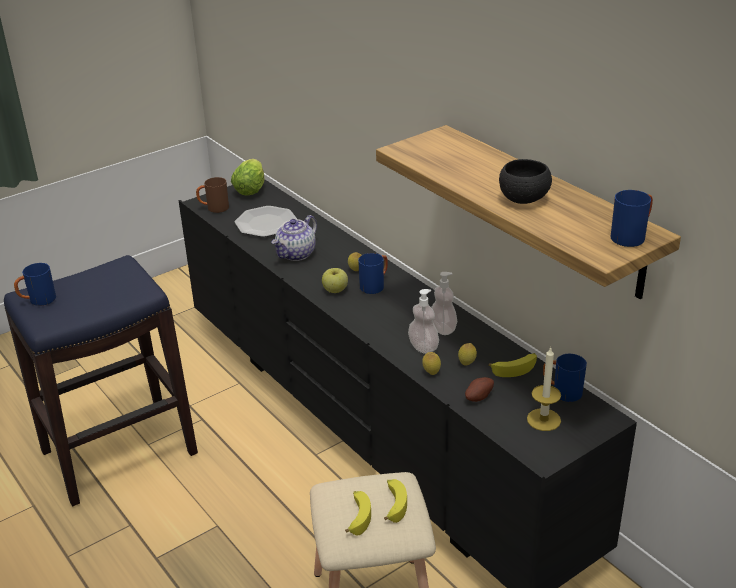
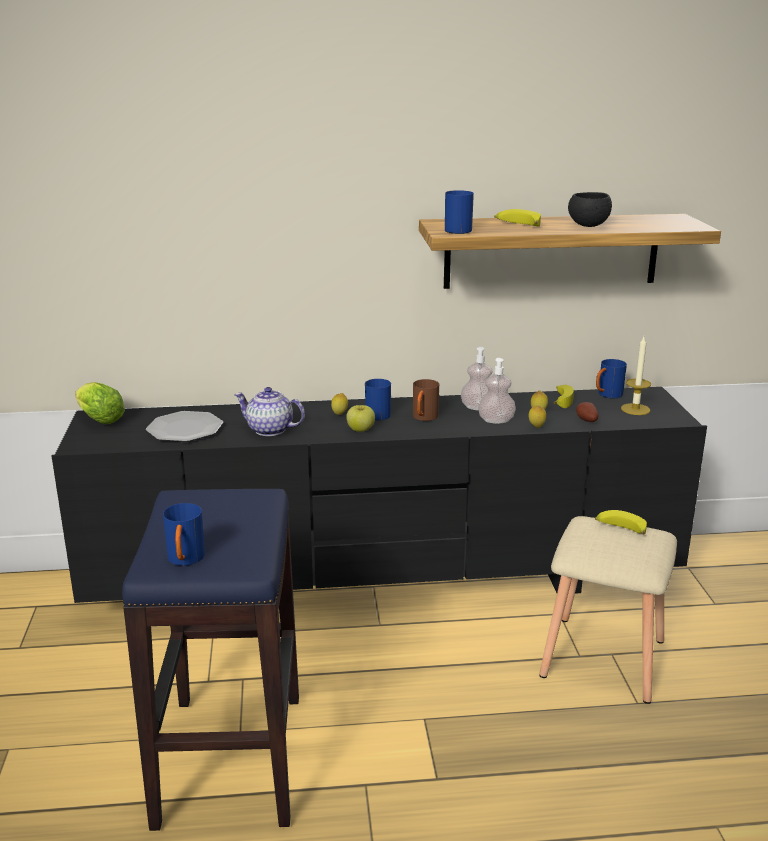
camera: 60 degrees left, 10 degrees down
brown mug [196,177,229,213] -> brown mug moved to [413,379,439,421]
teapot [271,215,317,261] -> teapot turned 135 degrees clockwise [234,387,305,436]
banana [345,491,371,536] -> banana moved to [494,209,541,227]
blue mug [611,190,653,247] -> blue mug moved to [445,190,474,234]

